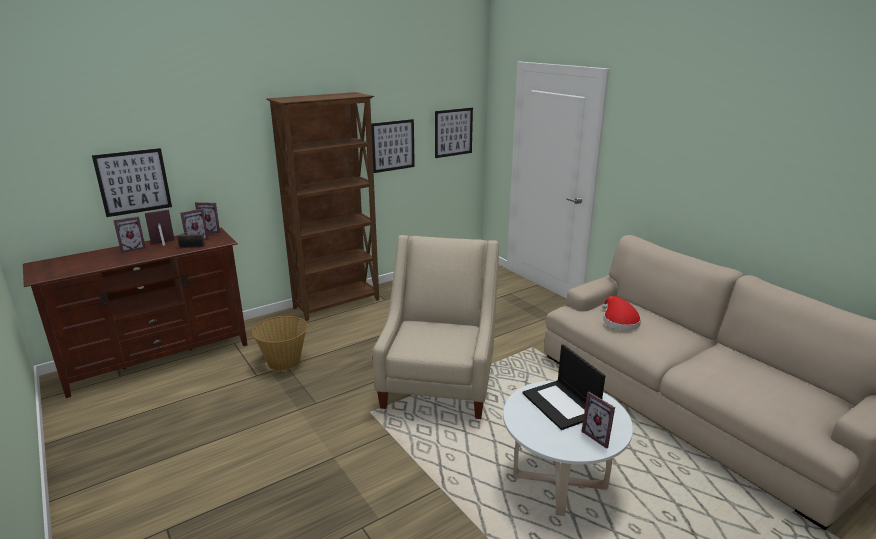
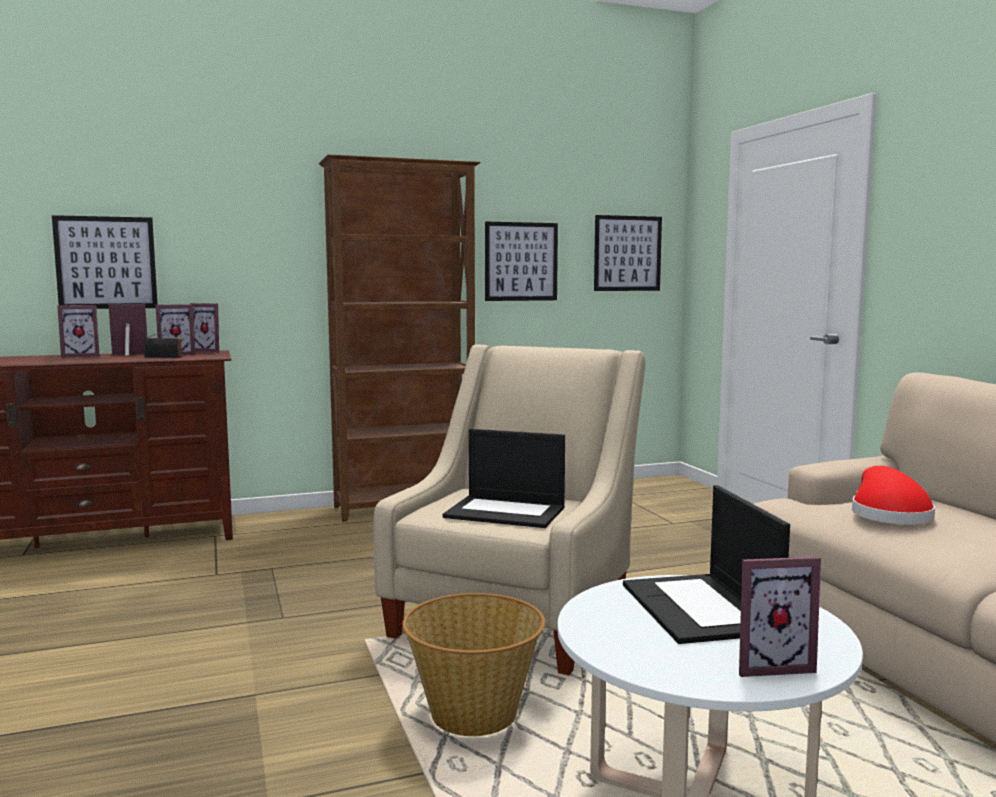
camera: 15 degrees right, 15 degrees down
basket [252,316,308,371] -> basket moved to [402,593,545,736]
picture frame [581,392,615,449] -> picture frame turned 75 degrees counterclockwise [739,557,821,677]
none -> laptop [443,429,565,528]

